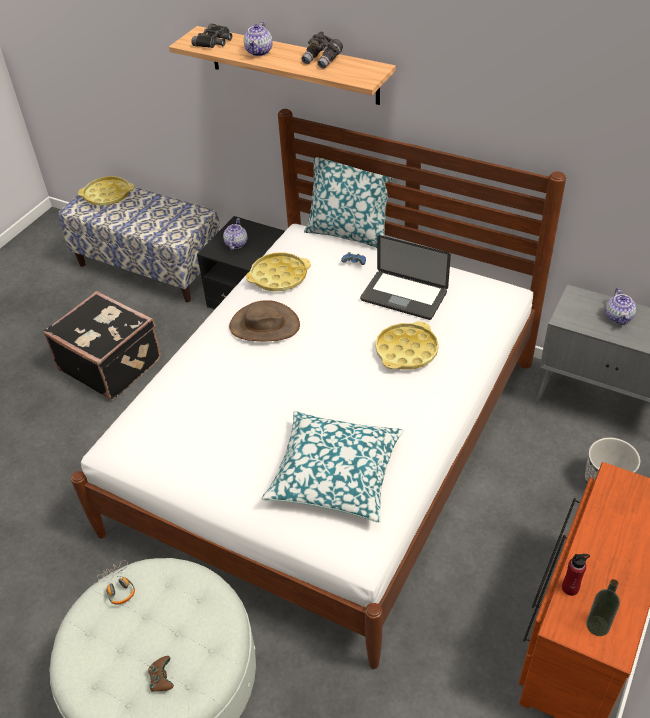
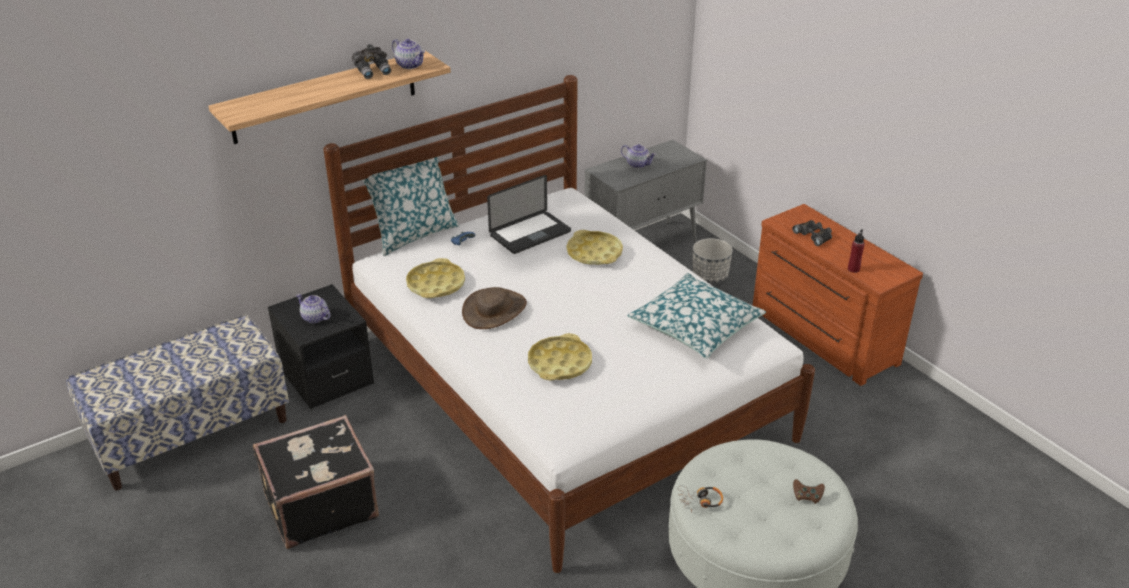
camera: 65 degrees left, 10 degrees down
yellow tray [78,176,134,206] -> yellow tray moved to [528,333,592,381]
black binoculars [191,23,232,48] -> black binoculars moved to [792,220,832,246]
teapot [244,22,273,56] -> teapot moved to [392,39,425,69]
bottle [586,579,620,636] -> none

